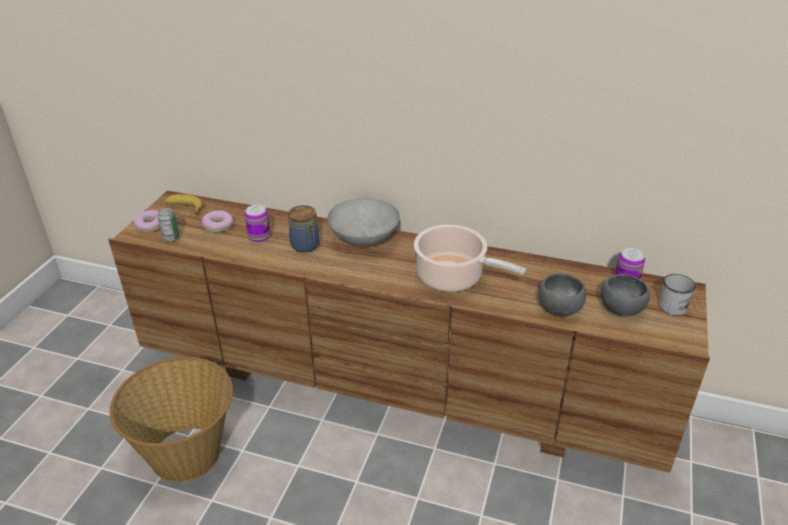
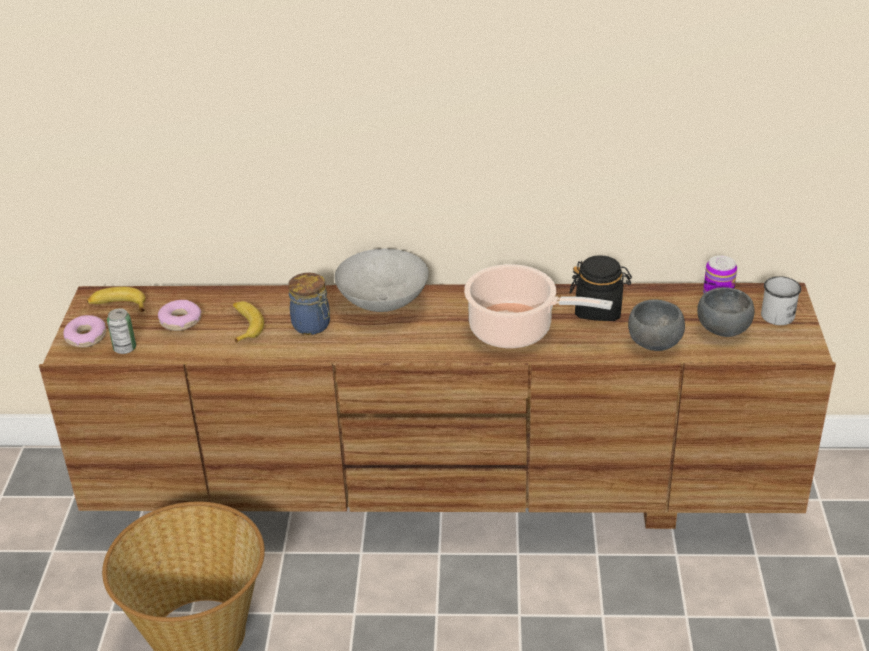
camera: 15 degrees left, 0 degrees up
can [244,205,270,243] -> banana [233,301,264,343]
none -> black jar [570,255,632,321]

